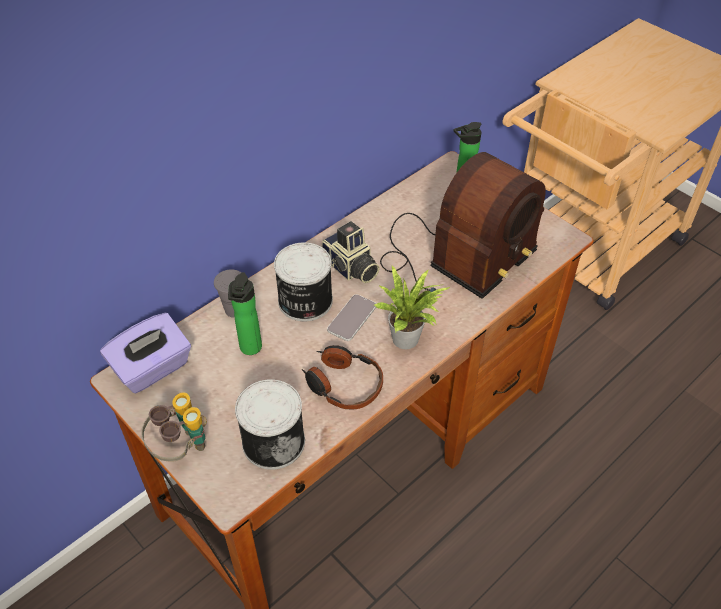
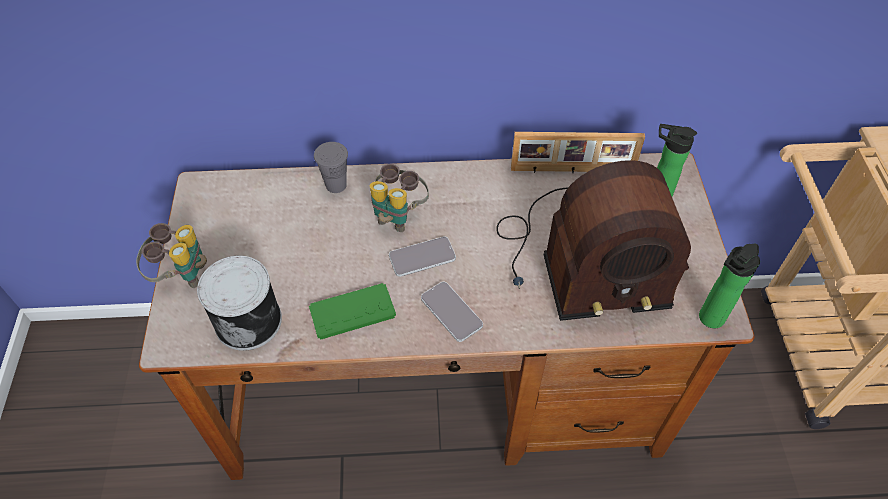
camera: 40 degrees right, 5 degrees up
purple tissue box [100,313,191,393] -> none
bottle [228,272,262,355] -> bottle moved to [699,244,760,328]
can [274,242,333,321] -> binoculars [370,164,429,232]
headphones [302,345,383,409] -> green game controller [309,283,396,340]
camera [322,221,380,283] -> none
potted plant [374,266,451,349] -> phone [421,282,483,342]
none -> picture frame [511,132,645,173]

